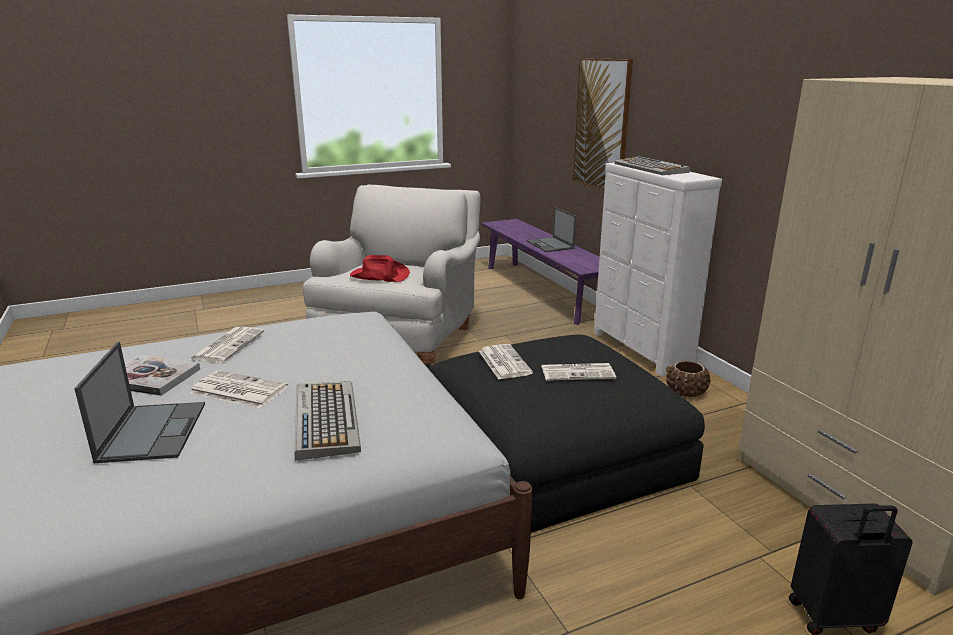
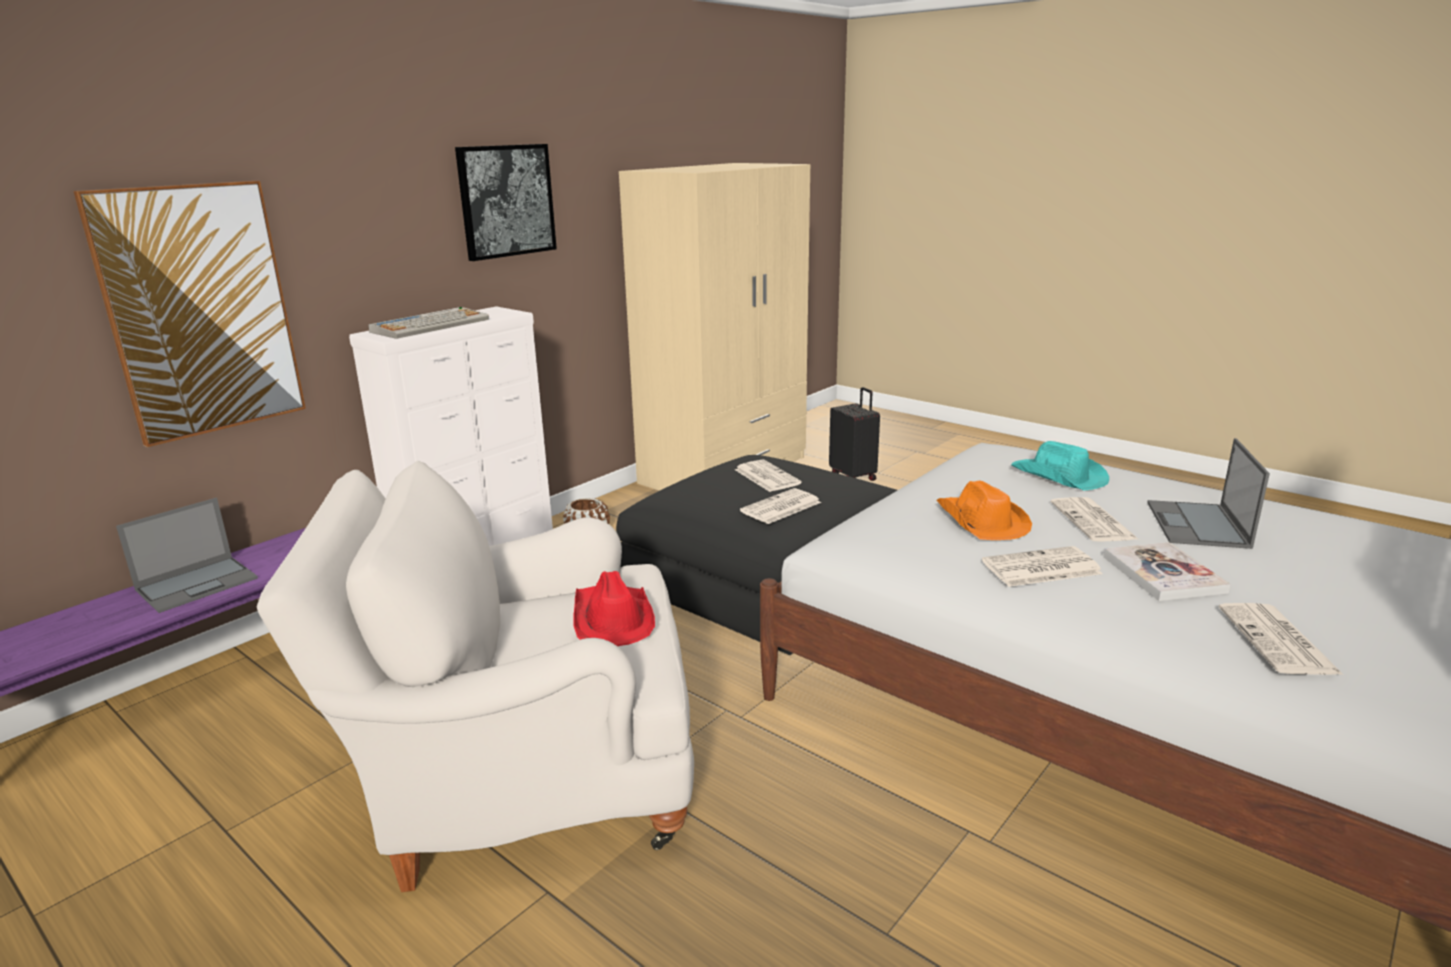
camera: 115 degrees left, 0 degrees up
laptop [74,342,205,463] -> laptop turned 45 degrees counterclockwise [1147,438,1270,549]
keyboard [294,381,361,461] -> turquoise hat [1011,441,1109,491]
none -> picture [455,144,557,261]
none -> orange hat [937,480,1032,540]
none -> newspaper [1219,603,1344,675]

